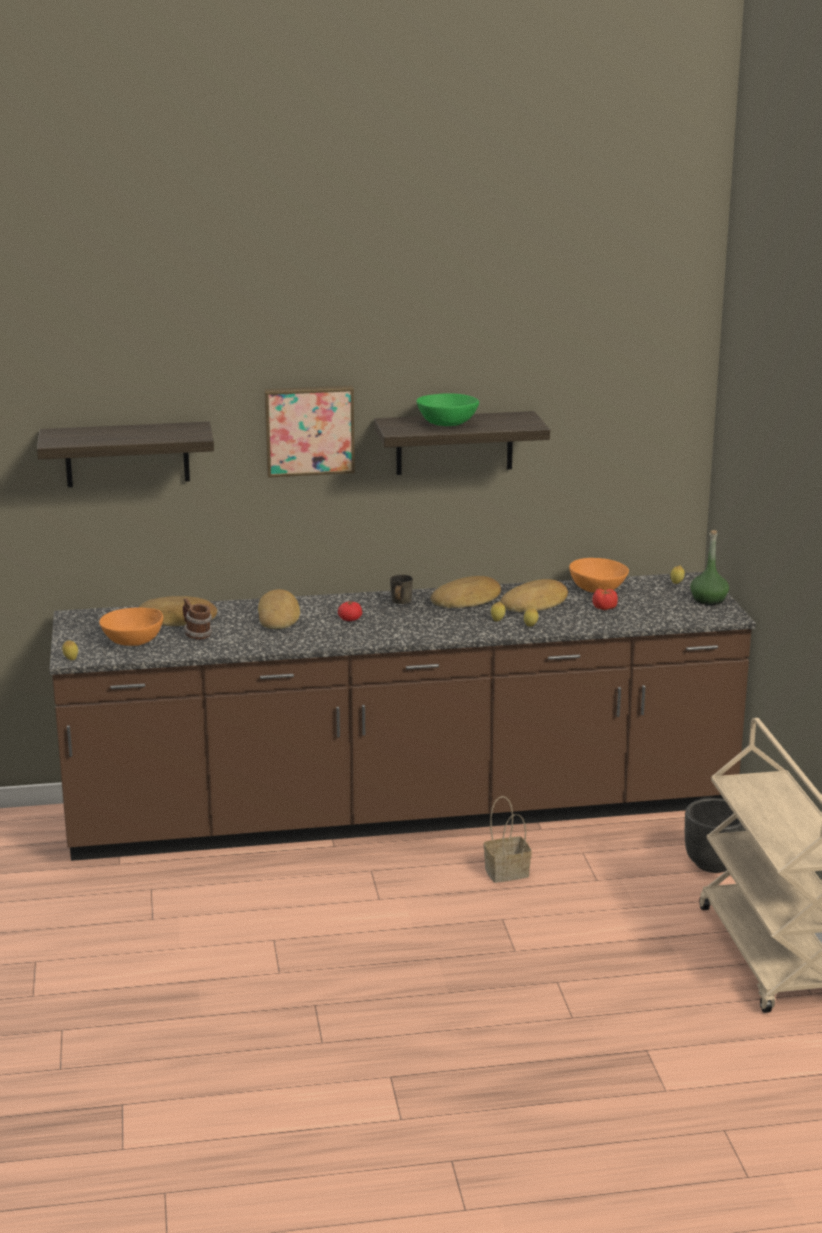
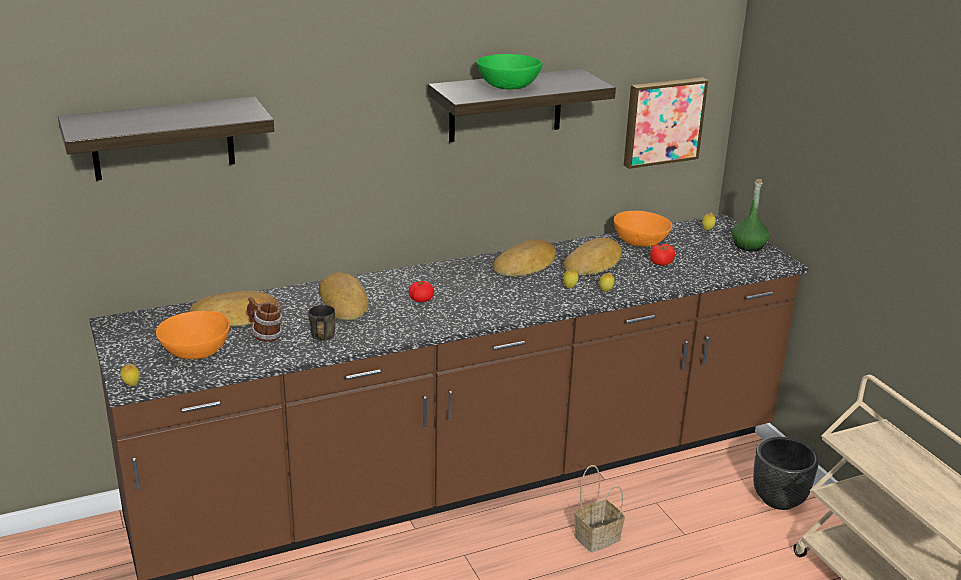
camera: 15 degrees left, 5 degrees up
picture [264,386,355,478] -> picture moved to [624,77,708,169]
grey mug [390,575,413,604] -> grey mug moved to [308,305,335,340]

